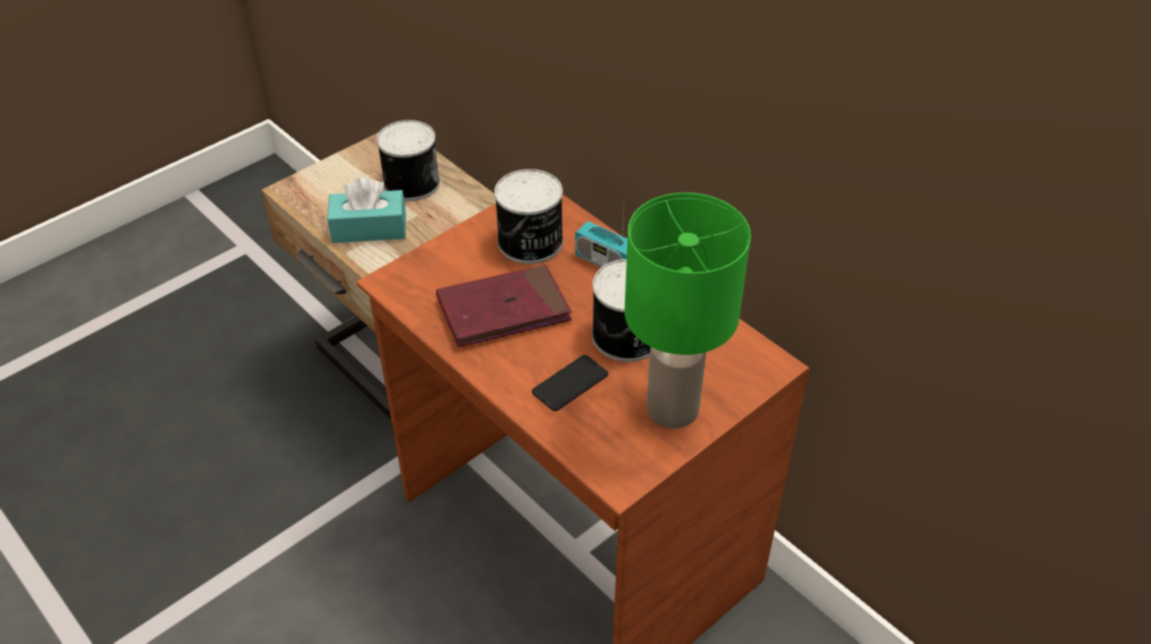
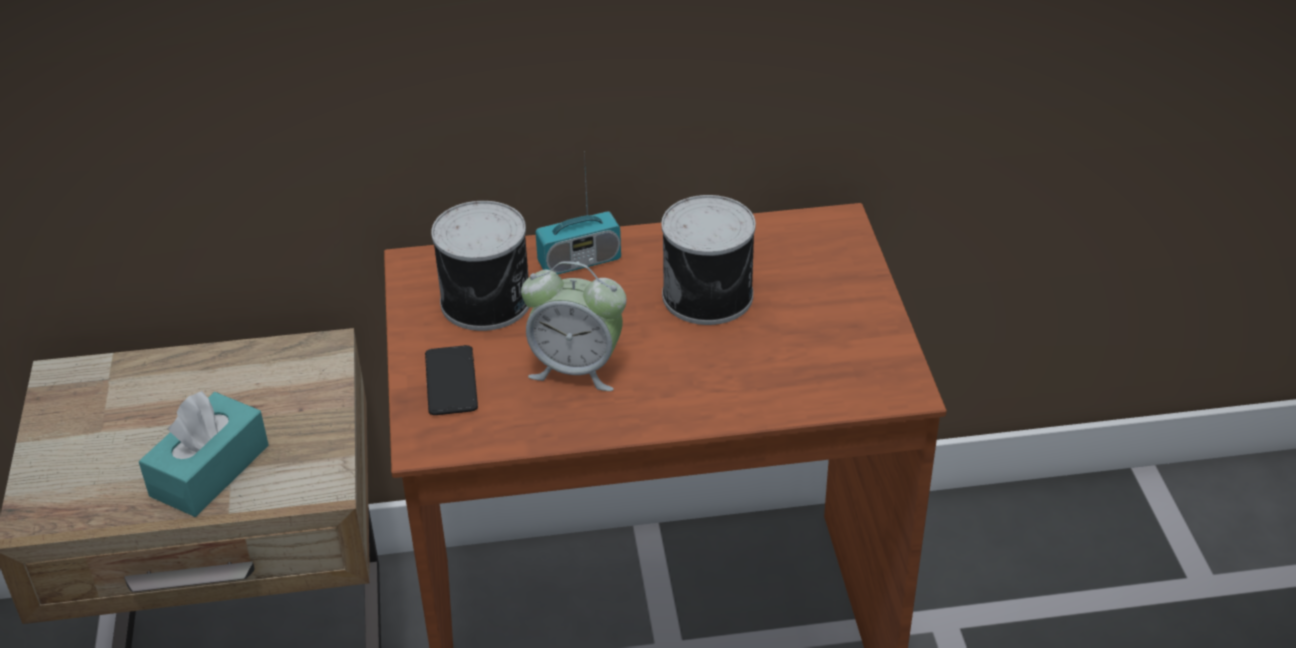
camera: 55 degrees left, 5 degrees down
can [377,120,440,201] -> none
red book [436,265,572,347] -> alarm clock [521,261,627,391]
phone [532,355,608,411] -> phone moved to [425,345,478,415]
green table lamp [624,193,751,428] -> none

